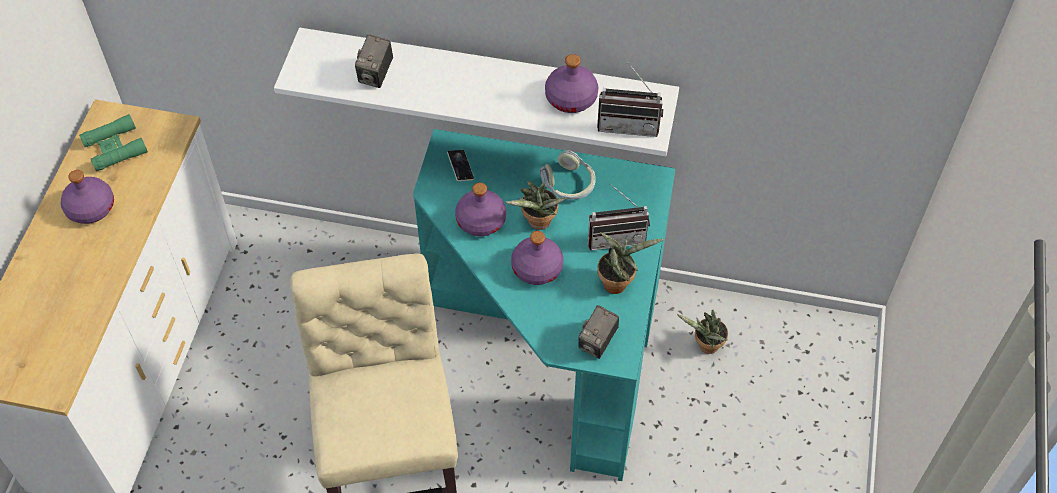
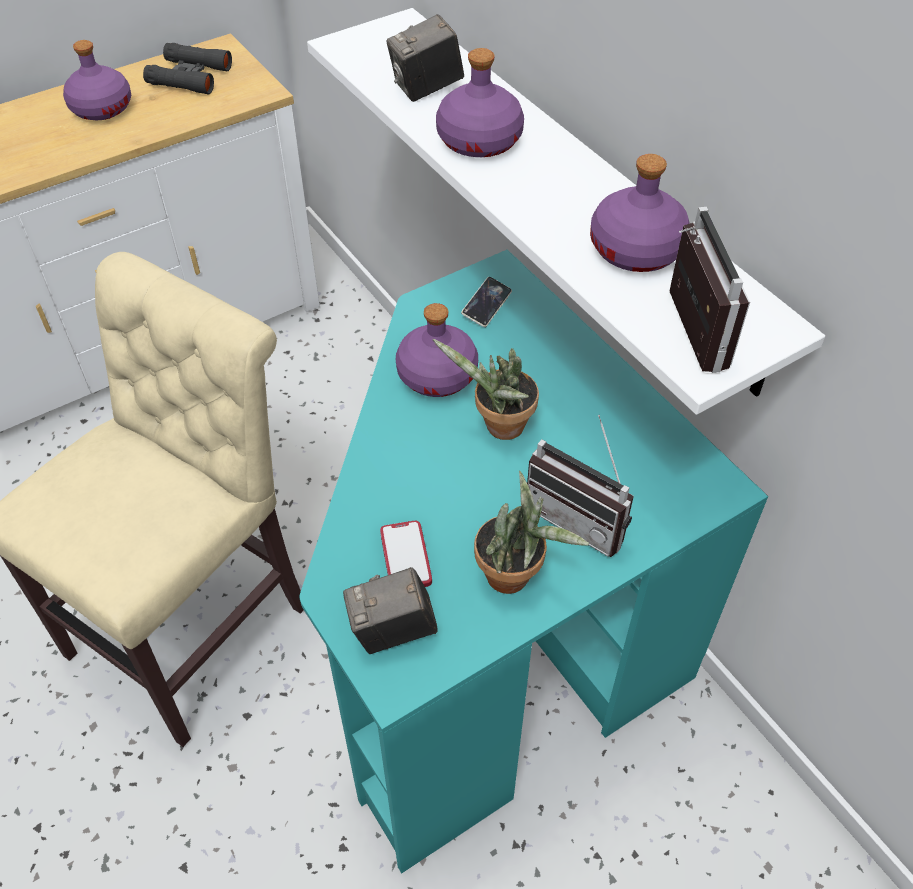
camera: 45 degrees right, 5 degrees down
green binoculars [79,114,148,171] -> black binoculars [143,43,232,95]
purple bottle [511,231,563,285] -> purple bottle moved to [436,48,524,157]
headphones [540,150,596,200] -> none
radio [597,63,663,137] -> radio turned 150 degrees counterclockwise [669,207,750,373]
potted plant [677,310,728,354] -> none
none -> phone [380,521,432,587]

